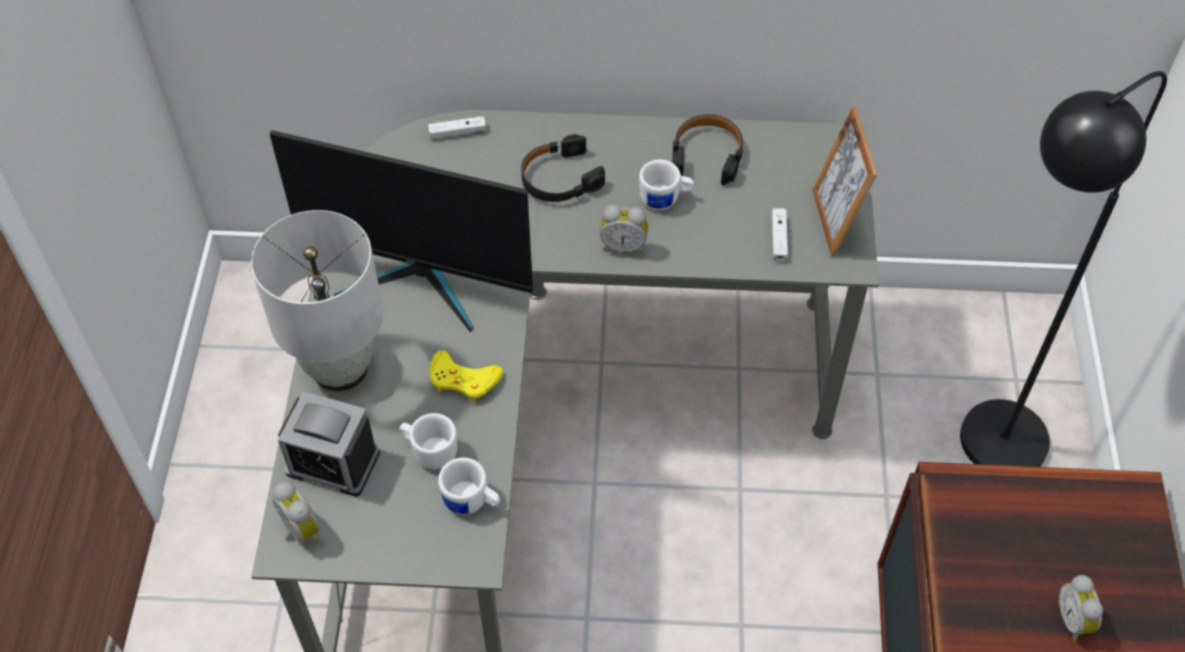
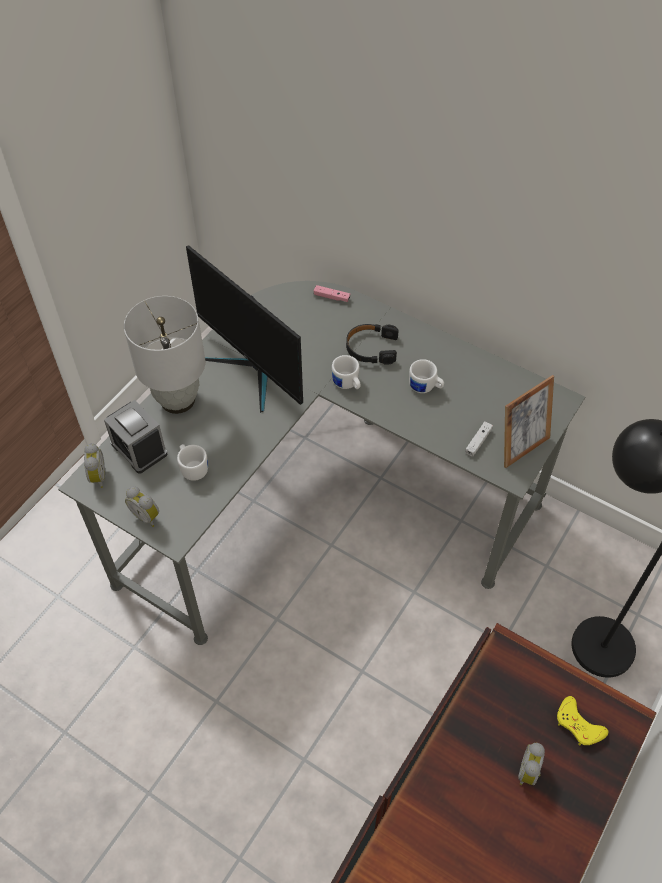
camera: 30 degrees right, 0 degrees up
white game controller [428,116,486,139] -> pink game controller [314,285,350,302]
yellow game controller [430,350,503,402] -> yellow game controller moved to [557,696,608,745]
white mug [438,458,500,515] -> white mug moved to [332,355,361,389]
alarm clock [600,205,648,254] -> alarm clock moved to [125,486,159,527]
black headphones [672,114,744,185] -> none
picture frame [812,106,877,257] -> picture frame turned 150 degrees counterclockwise [504,375,554,468]

